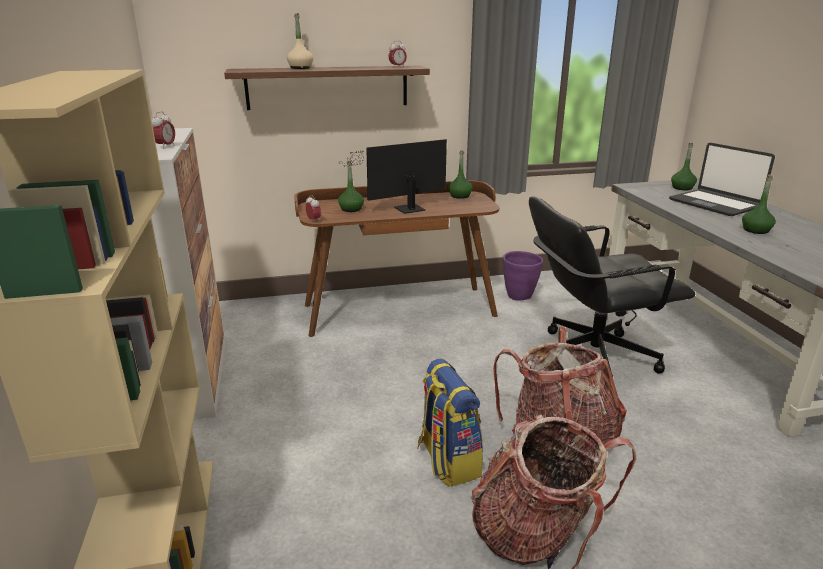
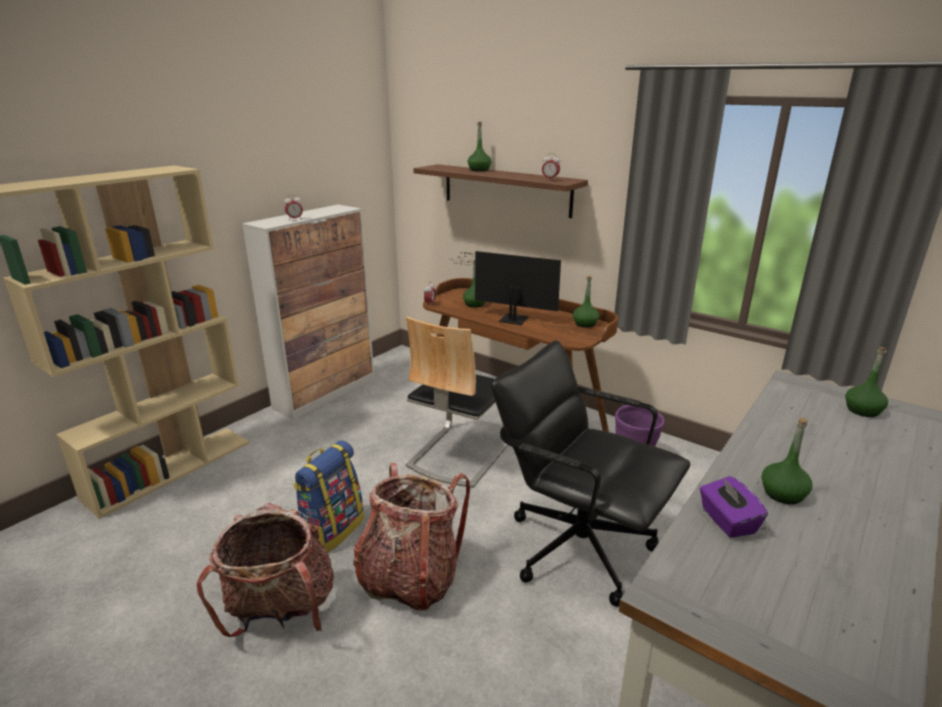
camera: 50 degrees right, 0 degrees up
beige bottle [287,13,313,69] -> green bottle [468,122,491,172]
laptop [669,143,775,216] -> none
none -> chair [406,317,508,488]
none -> purple tissue box [700,476,768,538]

